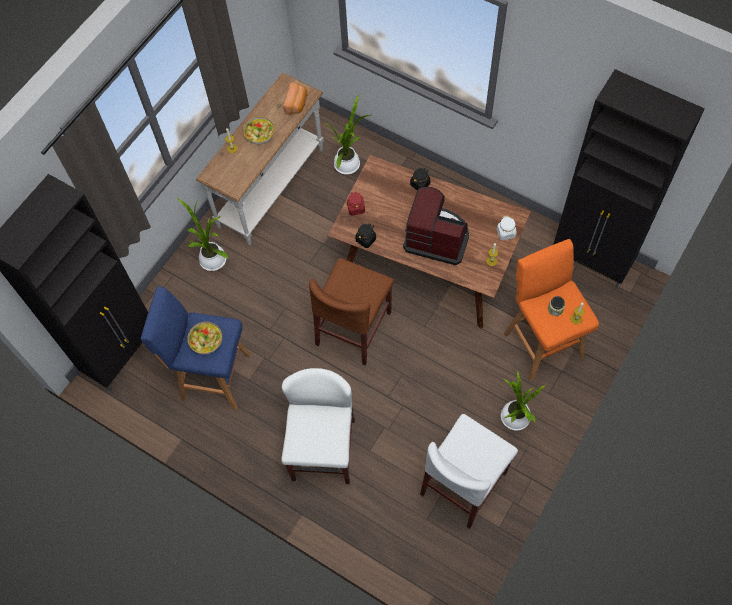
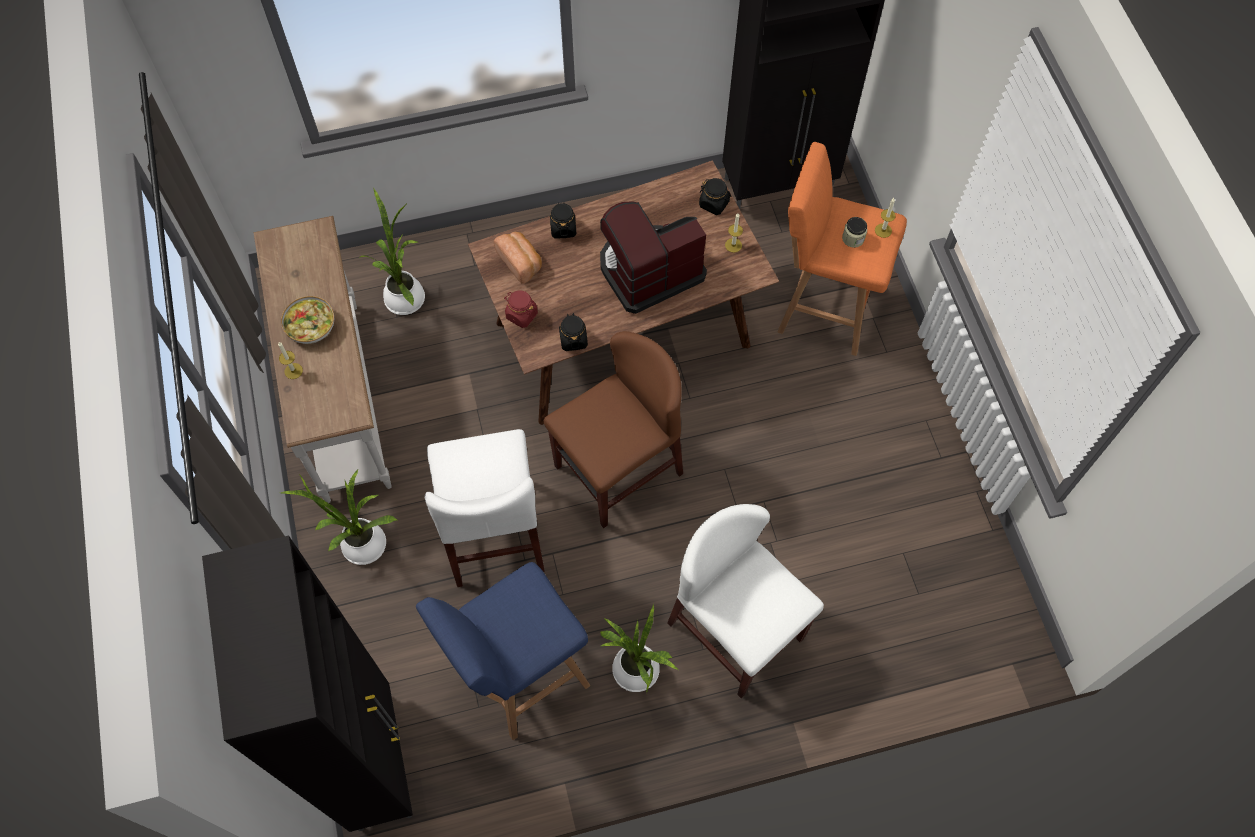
camera: 50 degrees left, 0 degrees up
bowl [187,322,222,354] -> none
bread [283,82,308,115] -> bread moved to [494,232,542,284]
brown chair [309,258,394,366] -> brown chair turned 105 degrees counterclockwise [544,331,683,528]
white chair [420,414,518,529] -> white chair moved to [425,429,545,587]
white jar [497,216,517,240] -> black jar [699,178,731,215]
potted plant [501,371,546,430] -> potted plant moved to [600,604,678,693]

